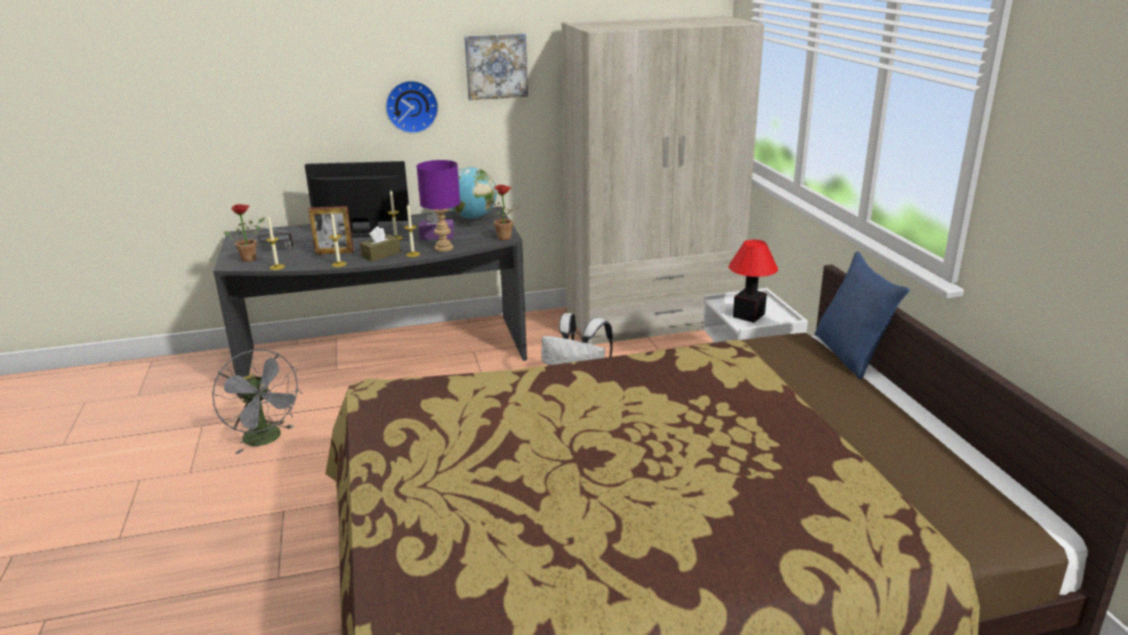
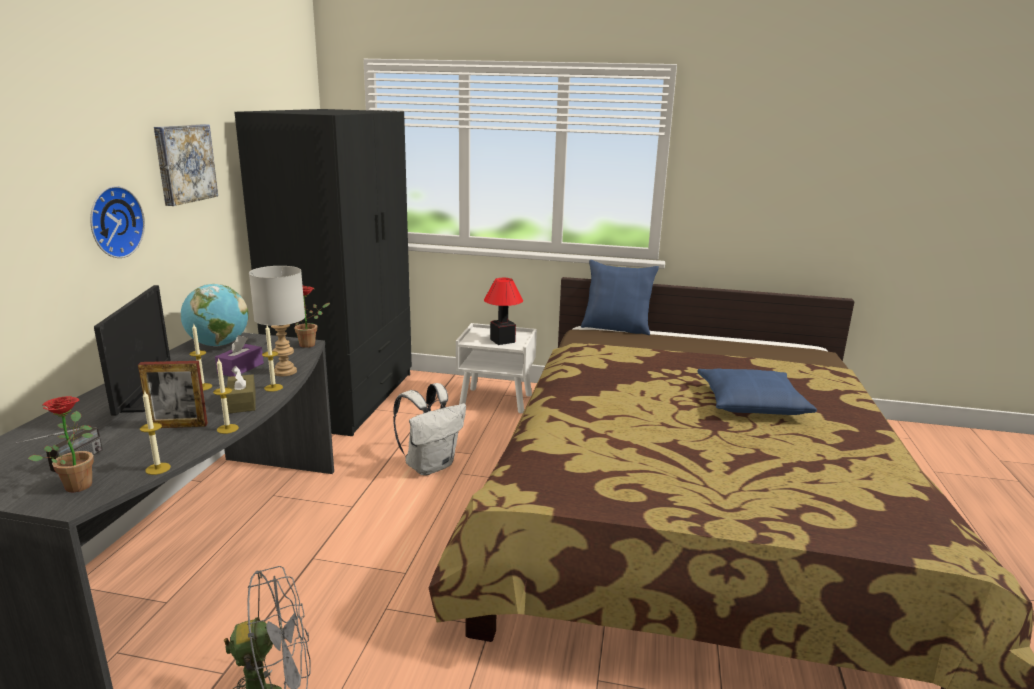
camera: 65 degrees left, 5 degrees down
monitor [305,161,409,238] -> monitor turned 150 degrees clockwise [94,285,170,416]
picture frame [308,206,354,254] -> picture frame turned 60 degrees clockwise [138,361,208,428]
purple table lamp [417,160,460,252] -> grey table lamp [249,266,305,376]
beige wardrobe [561,15,764,345] -> black wardrobe [234,109,412,436]
none -> blue pillow [697,369,817,415]

